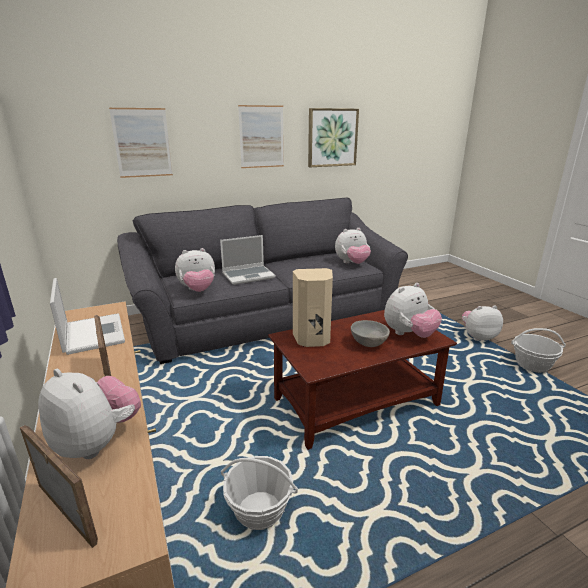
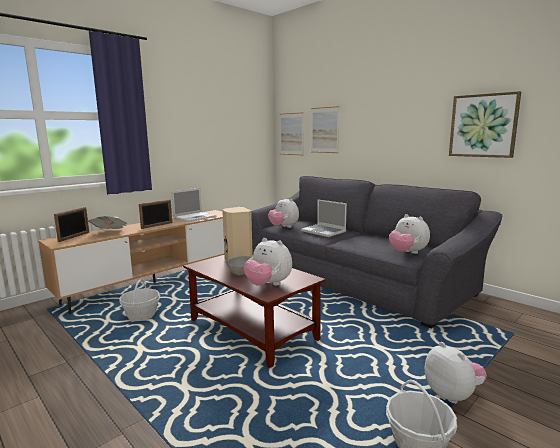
camera: 70 degrees right, 10 degrees down
plush toy [38,369,141,459] -> newspaper [88,216,127,229]
picture [238,105,284,168] -> picture moved to [279,112,304,155]

